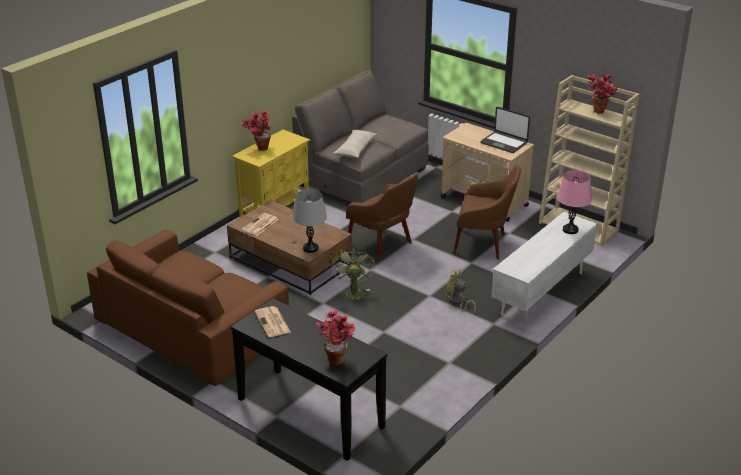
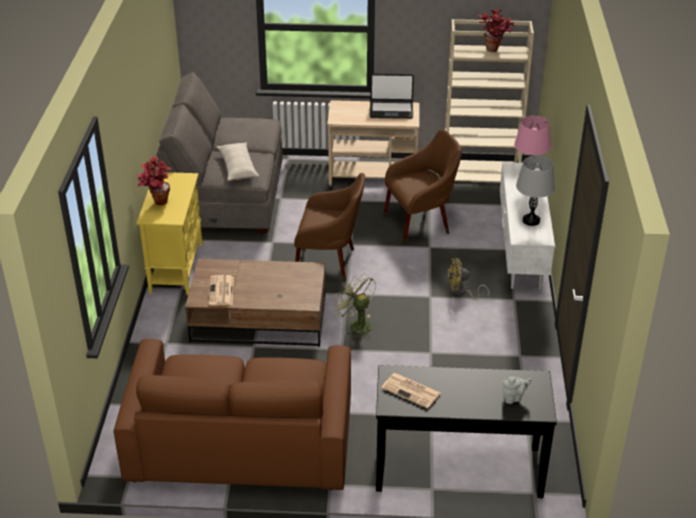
camera: 35 degrees left, 5 degrees up
grey table lamp [292,189,327,253] -> grey table lamp moved to [516,155,555,226]
potted plant [316,310,355,366] -> grey teapot [502,377,531,404]

